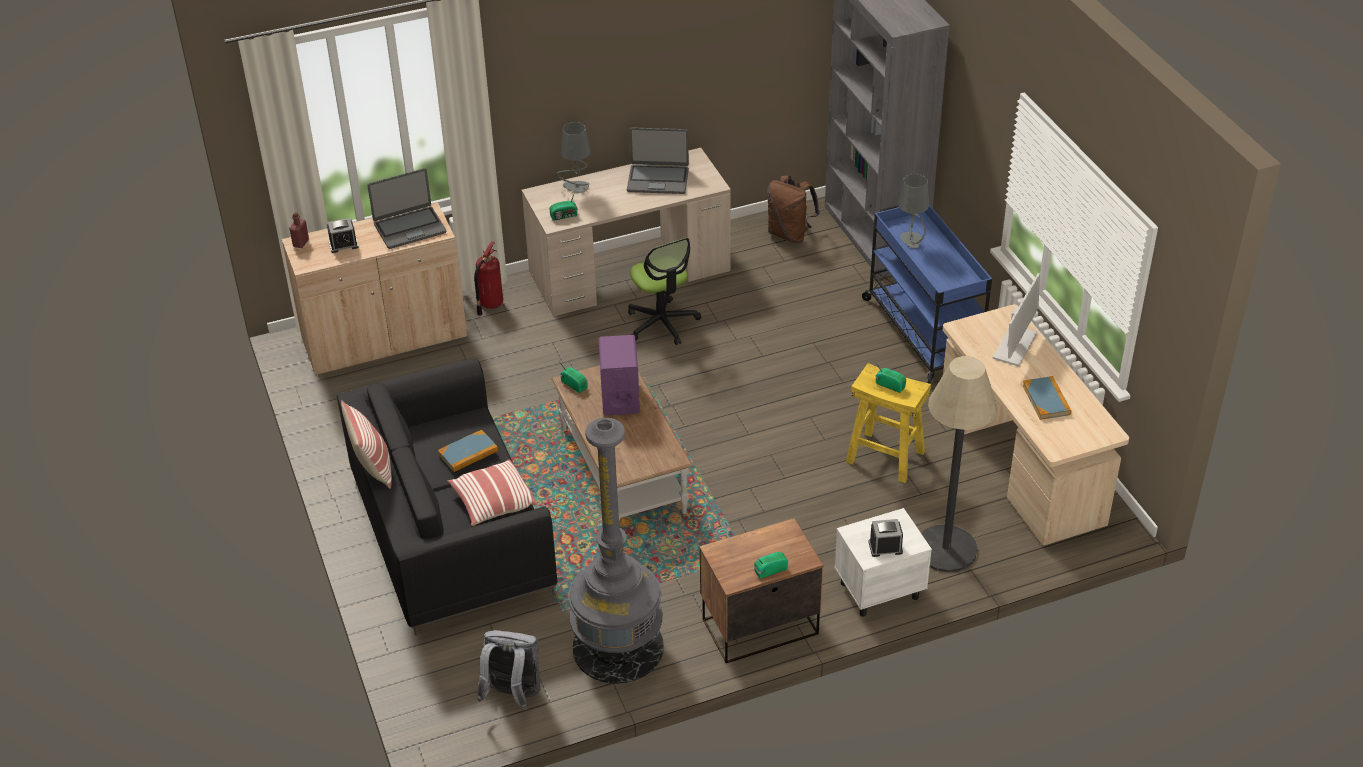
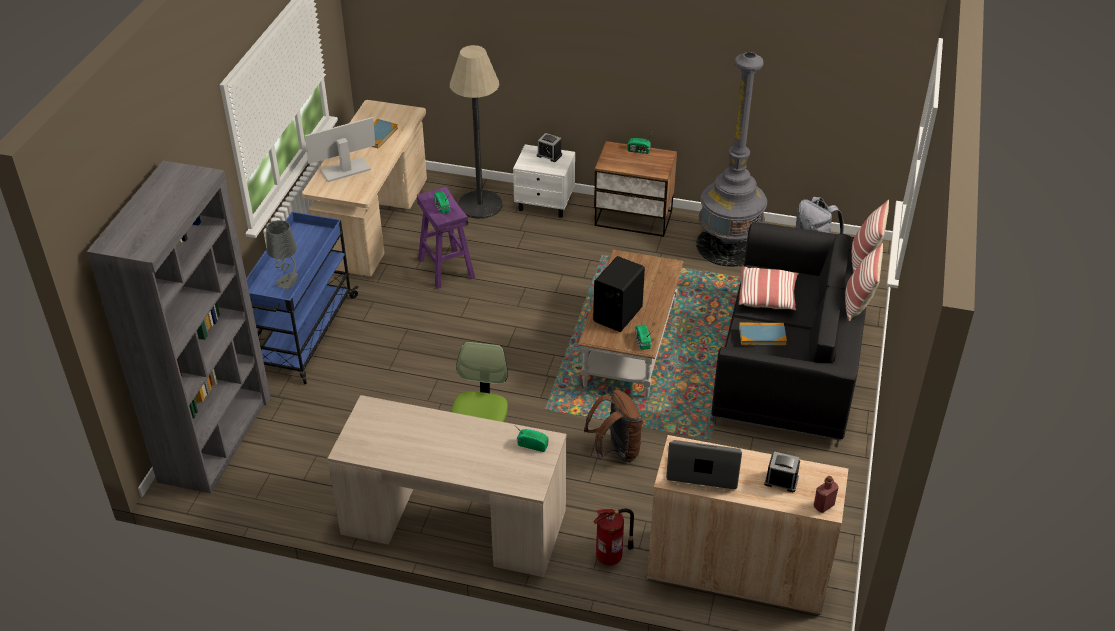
camera: 145 degrees left, 0 degrees up
grey table lamp [556,122,590,193] -> none
purple speaker [599,335,640,415] -> black speaker [593,256,645,332]
laptop [627,127,689,194] -> none
brown backpack [767,176,820,243] -> brown backpack moved to [584,390,643,463]
yellow stool [846,363,931,483] -> purple stool [417,187,475,289]
none -> pillow [852,200,889,273]

